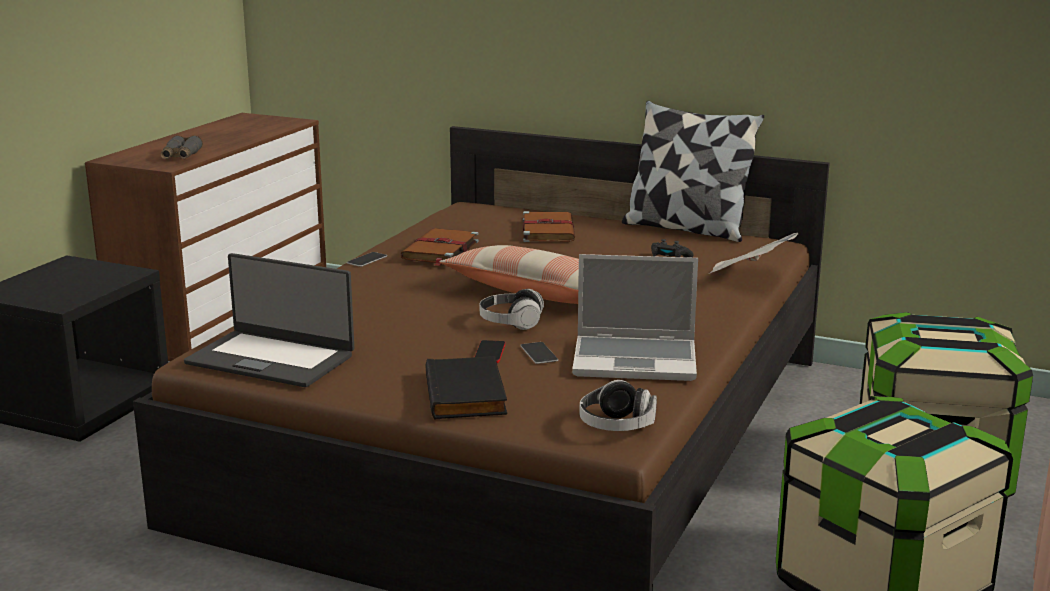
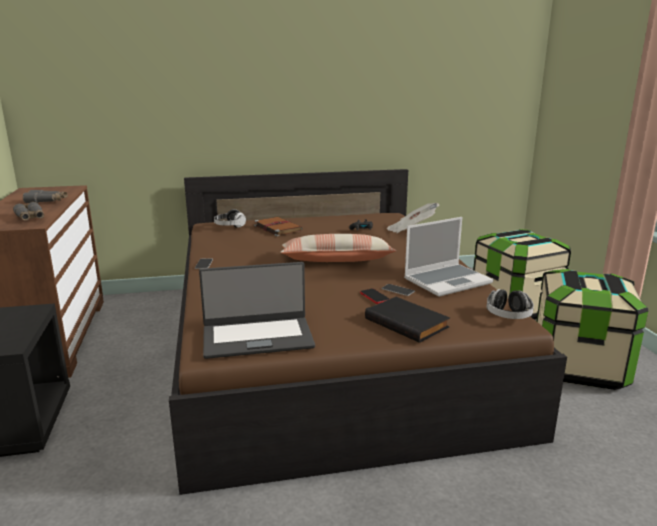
camera: 35 degrees left, 0 degrees up
brown book [400,228,479,266] -> none
headphones [480,289,544,330] -> headphones moved to [214,209,246,227]
pillow [622,101,764,242] -> none
none -> grey binoculars [23,190,68,203]

